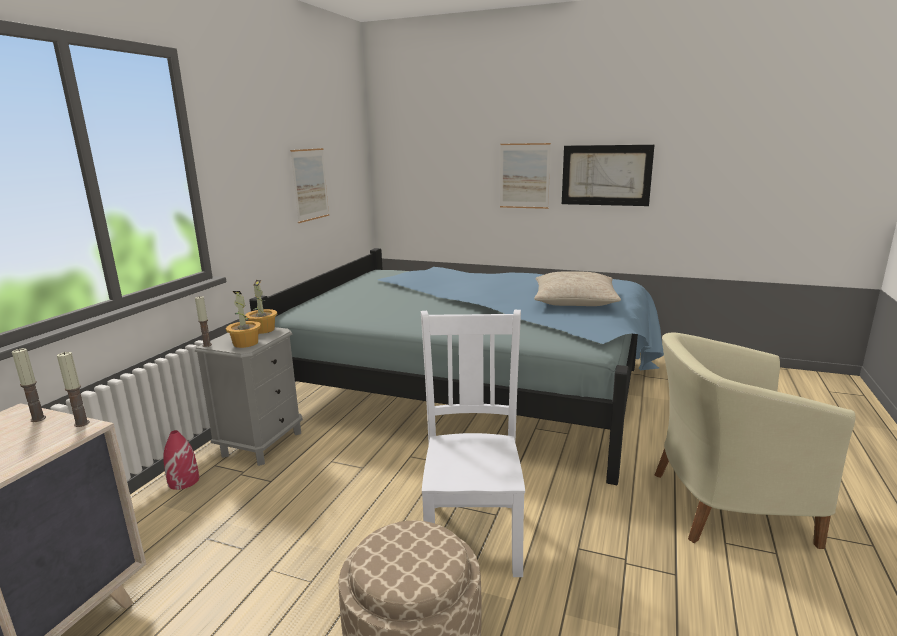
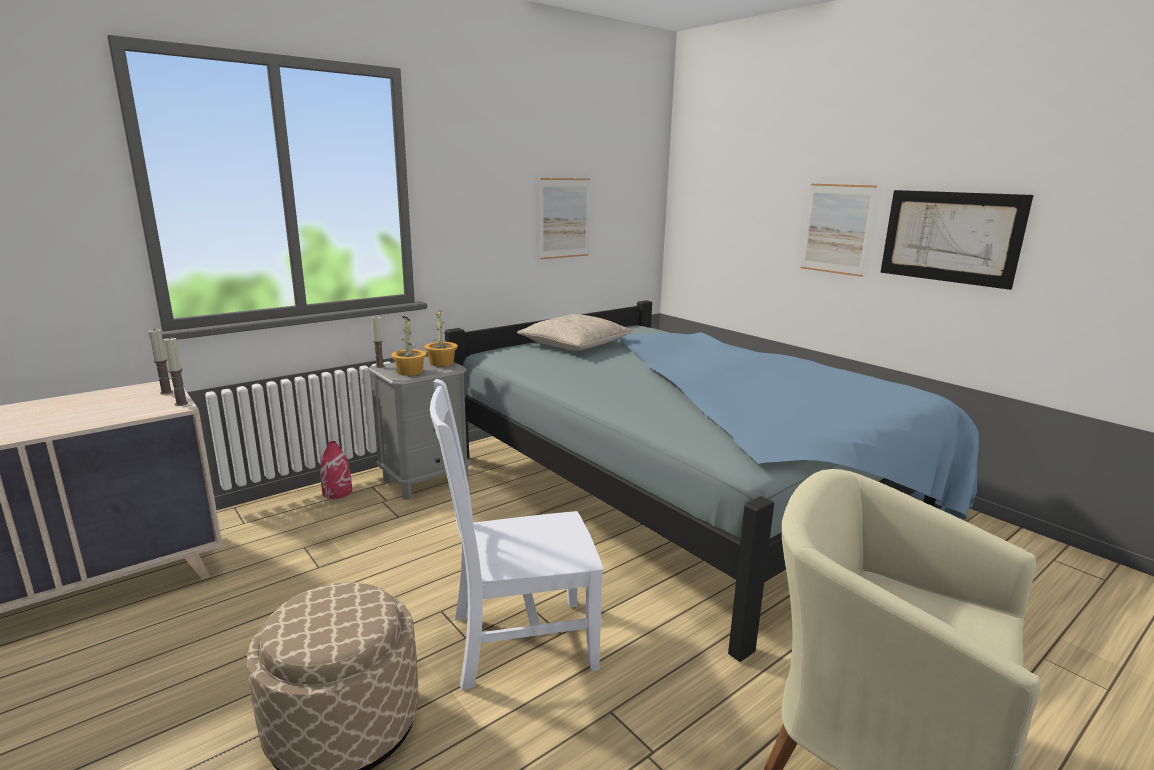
camera: 30 degrees right, 0 degrees up
white chair [421,310,525,577] -> white chair turned 135 degrees counterclockwise [430,379,604,691]
beige pillow [534,271,621,306] -> beige pillow moved to [517,314,634,351]

